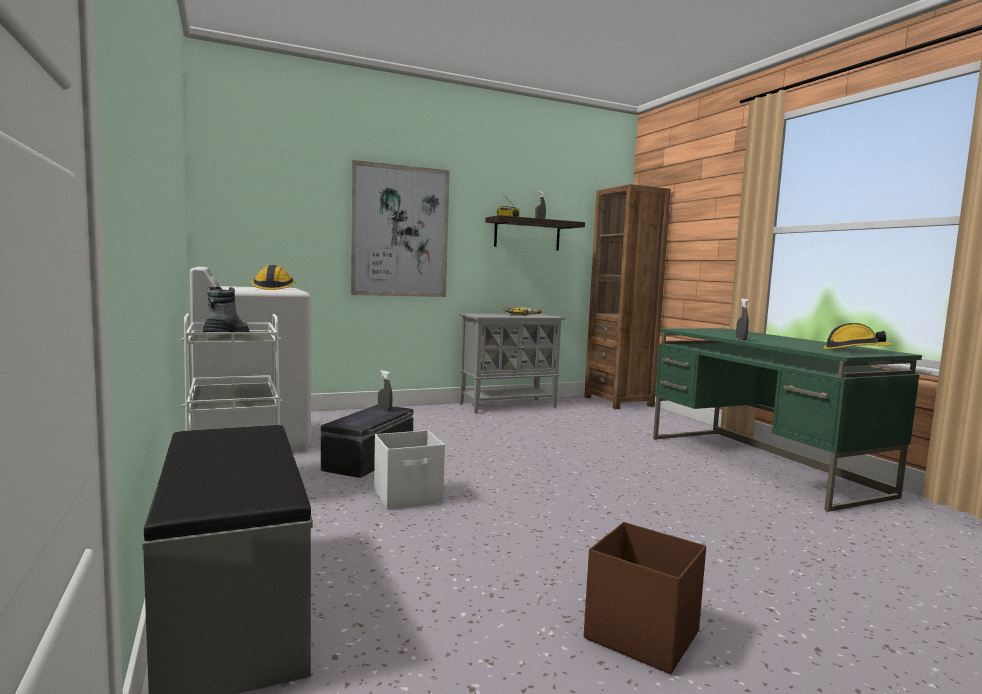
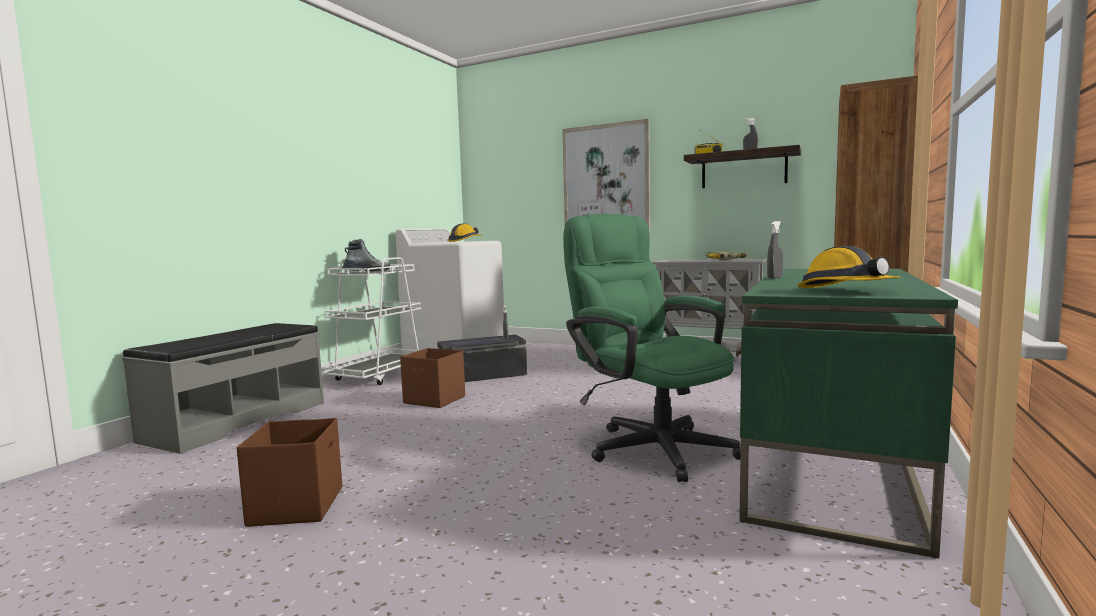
camera: 50 degrees right, 0 degrees up
white storage box [374,430,445,510] -> brown storage box [400,348,465,408]
none -> green office chair [563,214,741,482]

